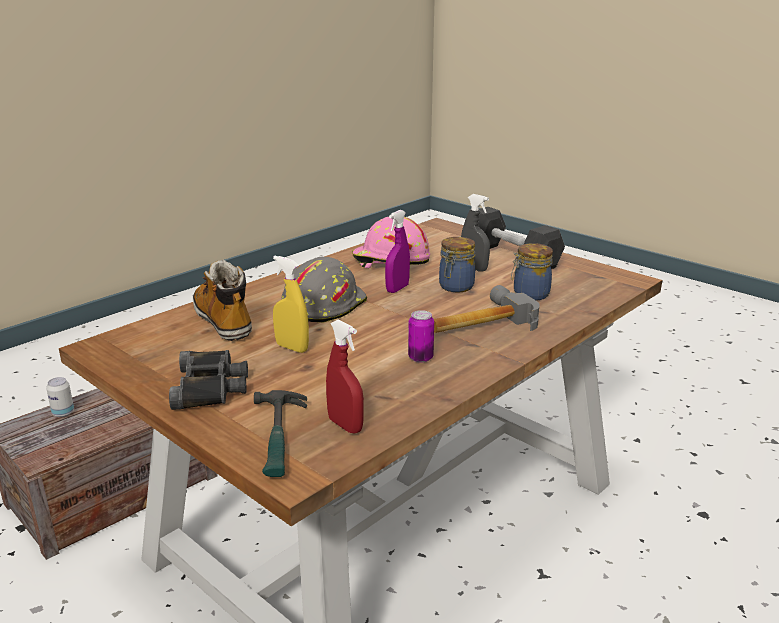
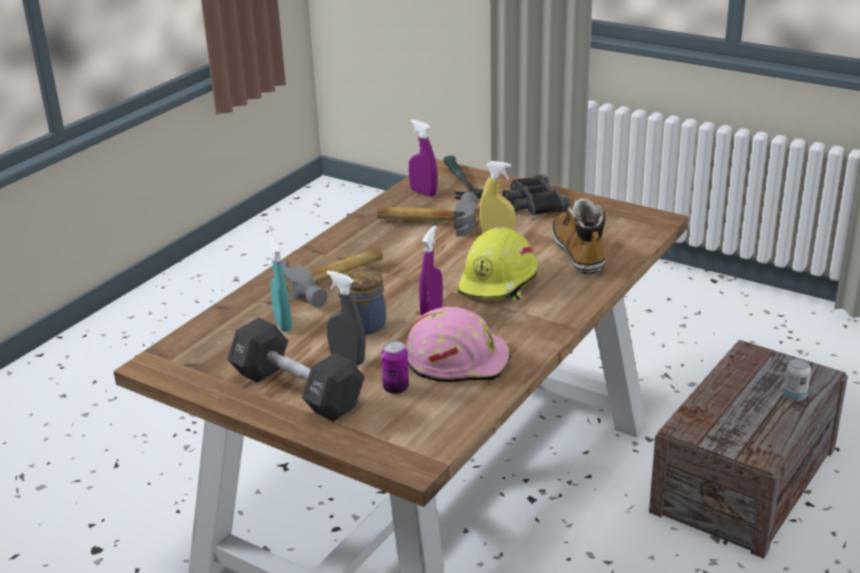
camera: 170 degrees right, 5 degrees up
boot [193,259,252,341] -> boot turned 150 degrees counterclockwise [552,198,605,274]
grey hard hat [282,257,367,323] -> yellow hard hat [458,227,538,300]
red spray bottle [326,319,364,434] -> purple spray bottle [409,119,437,197]
can [408,310,434,363] -> can moved to [381,341,409,394]
jar [511,243,553,301] -> turquoise spray bottle [269,236,292,332]
none -> hammer [377,192,478,237]

